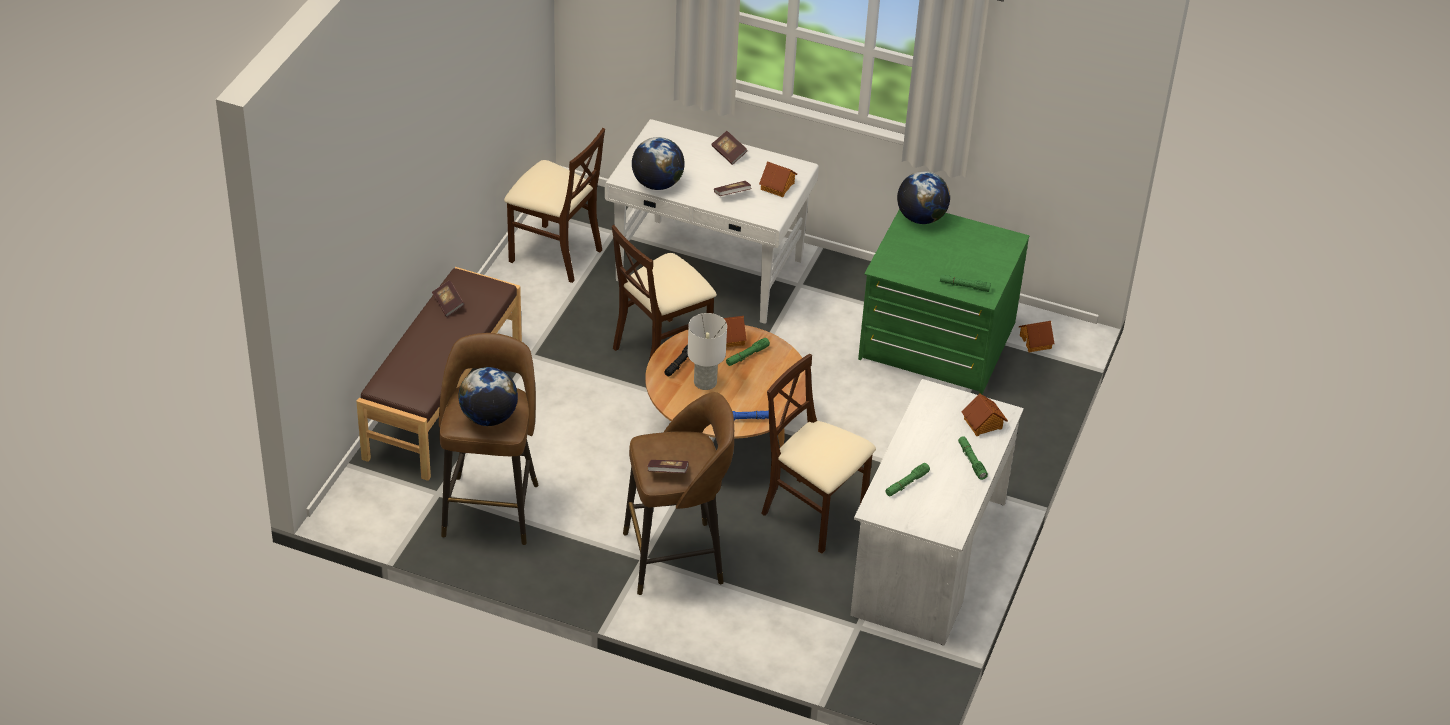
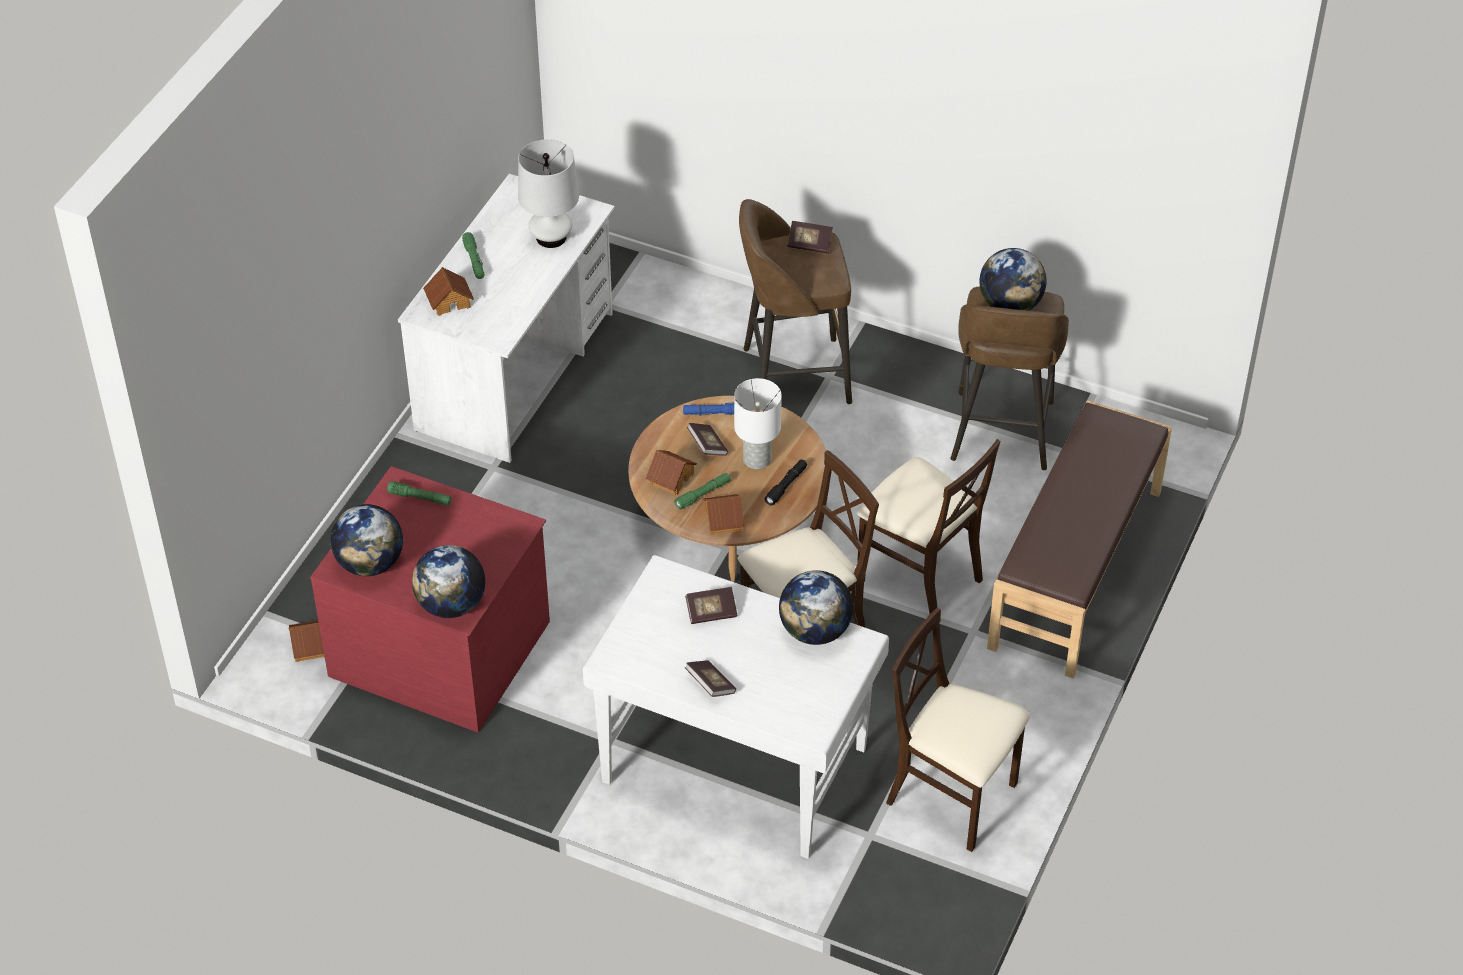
camera: 175 degrees left, 5 degrees up
book [432,280,464,317] -> book moved to [687,423,728,456]
toy house [759,161,797,197] -> toy house moved to [646,450,697,495]
beige chair [761,354,876,554] -> beige chair moved to [857,439,1000,614]
green dresser [858,209,1029,394] -> red dresser [310,466,550,732]
green flashlight [885,463,930,496] -> white table lamp [518,139,579,248]
none -> globe [330,504,403,576]

